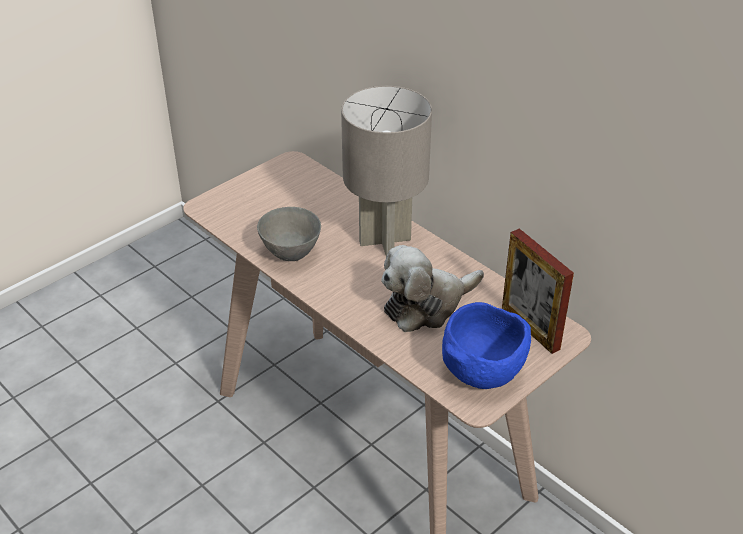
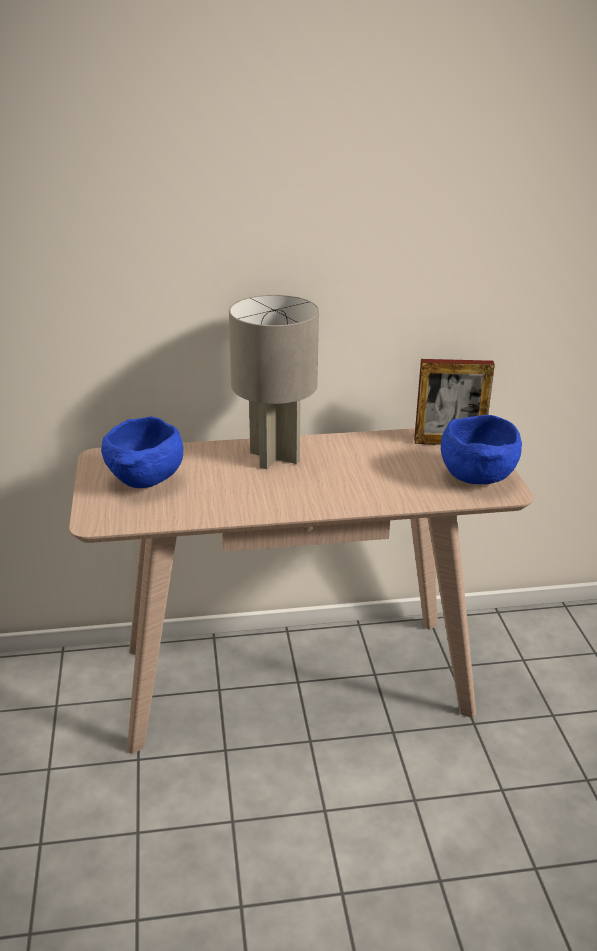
camera: 55 degrees left, 10 degrees down
grey bowl [257,207,321,261] -> none
plush toy [381,245,484,332] -> none
none -> blue bowl [101,417,183,488]

